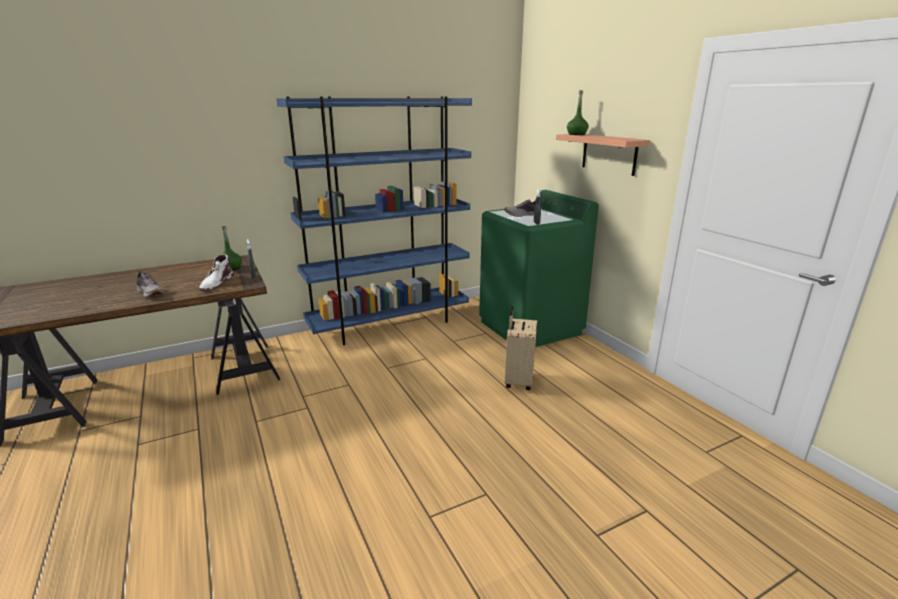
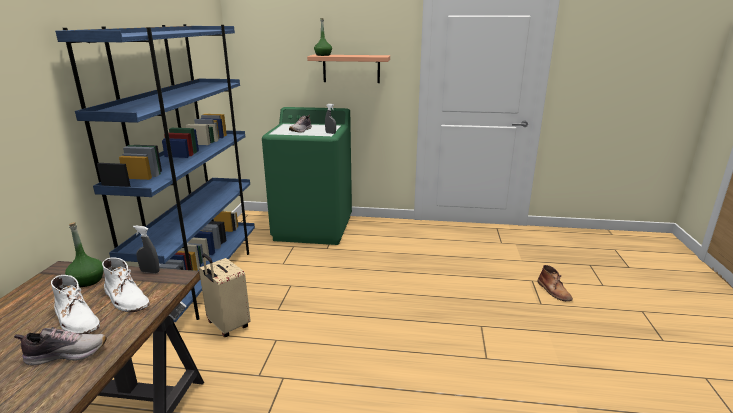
camera: 55 degrees left, 0 degrees up
beige suitcase [505,306,537,390] -> beige suitcase moved to [199,254,251,337]
none -> white boot [51,275,100,334]
none -> brown boot [538,265,573,301]

